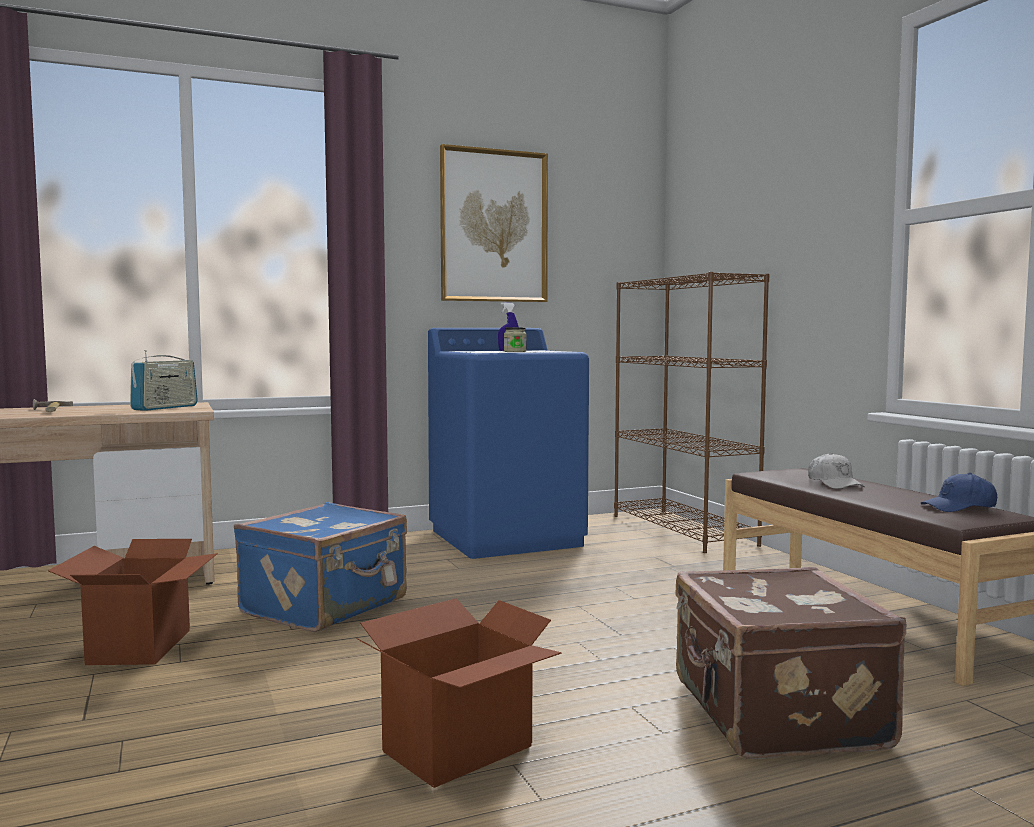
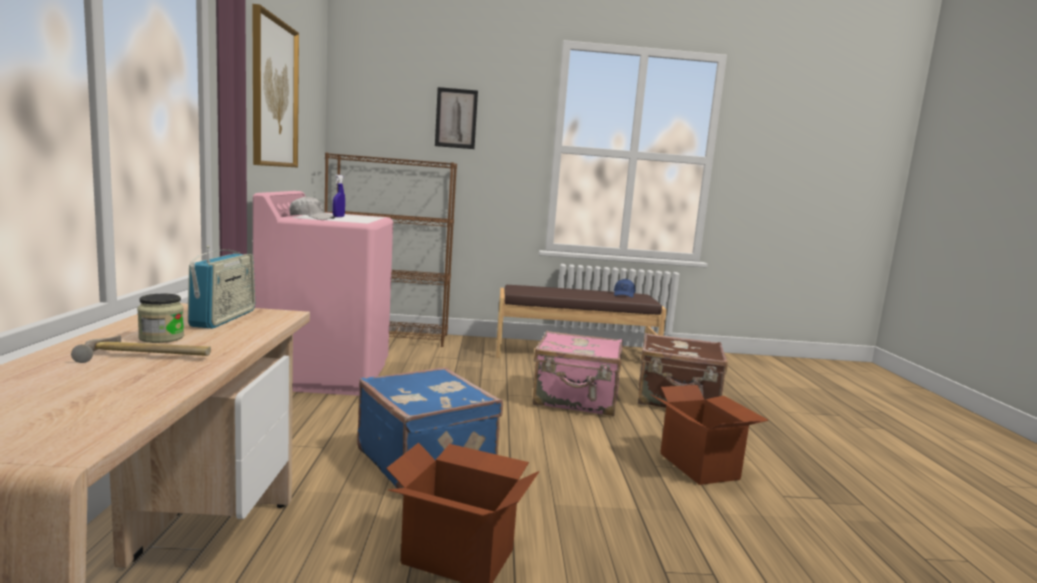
camera: 70 degrees left, 5 degrees up
radio [130,350,198,411] -> radio turned 45 degrees clockwise [188,246,255,329]
blue washing machine [428,328,589,559] -> pink washing machine [253,191,393,396]
jar [504,327,527,352] -> jar moved to [137,294,184,343]
white cap [808,453,865,489] -> white cap moved to [289,196,335,220]
none -> picture [435,87,478,149]
none -> pink suitcase [532,330,623,416]

